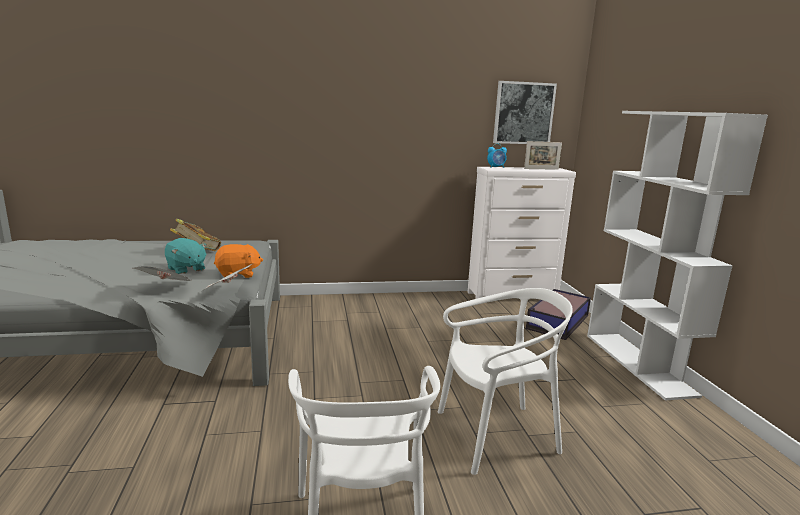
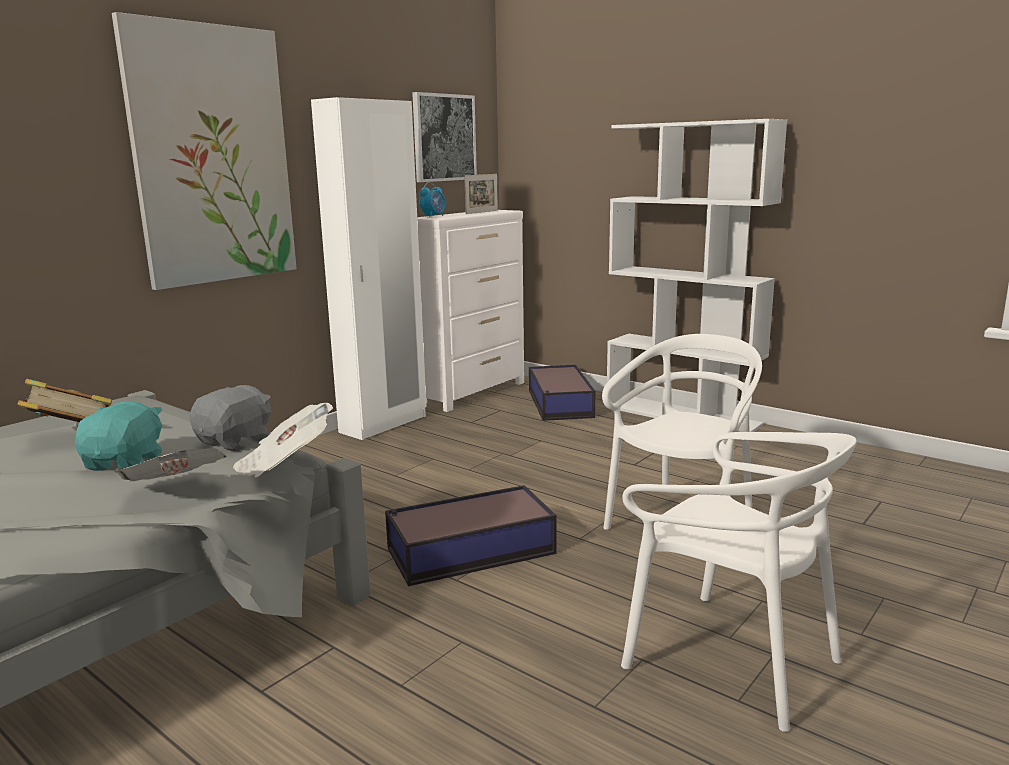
camera: 40 degrees left, 0 degrees up
turquoise plush toy [165,238,207,274] -> turquoise plush toy turned 90 degrees counterclockwise [75,401,163,471]
orange plush toy [214,244,263,279] -> grey plush toy [190,385,272,451]
none -> picture [112,12,297,290]
none -> white wardrobe [311,97,427,440]
none -> storage box [385,485,557,586]

